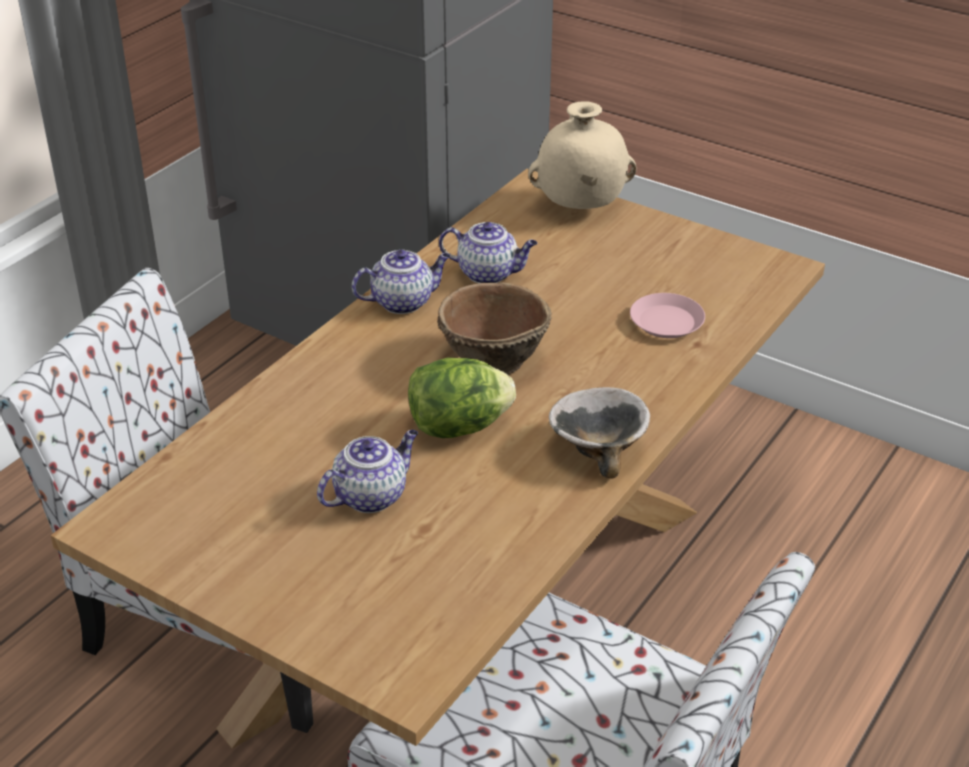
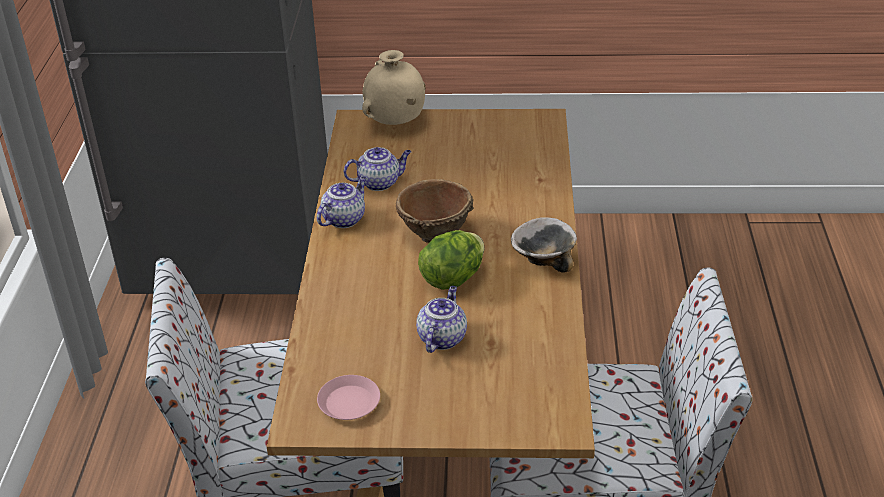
camera: 30 degrees left, 0 degrees up
pink plate [630,293,705,338] -> pink plate moved to [317,375,380,420]

